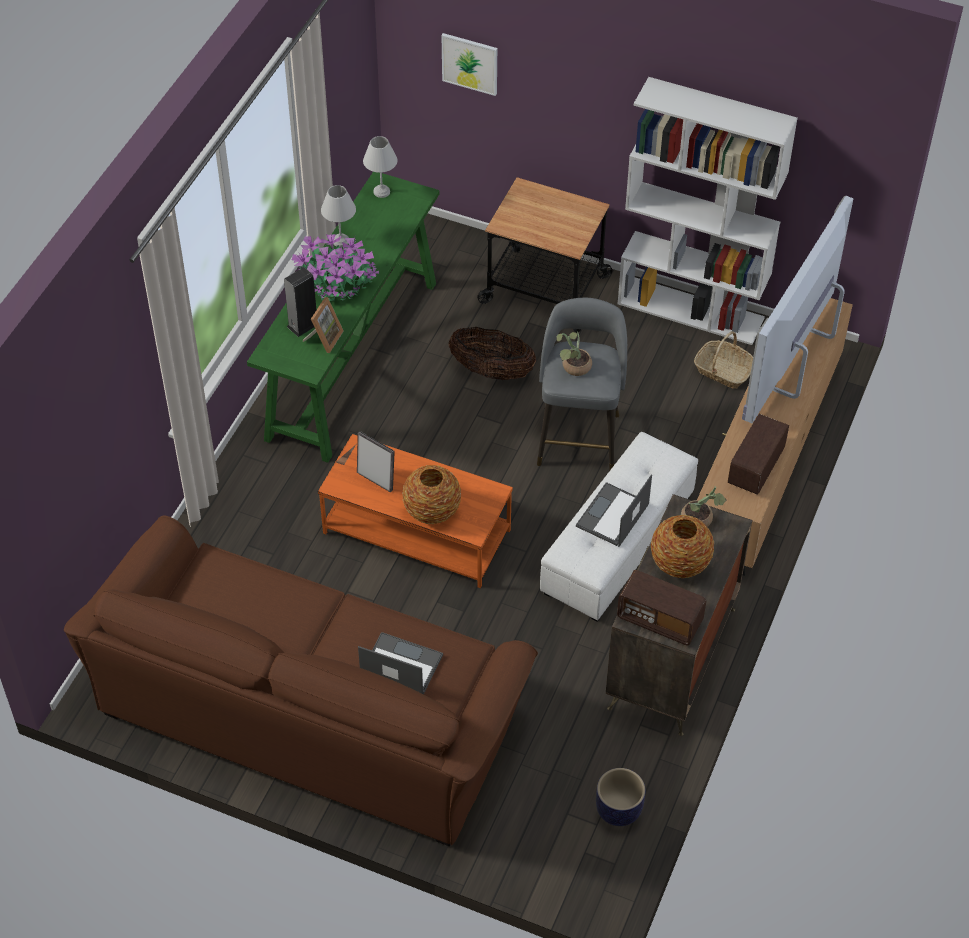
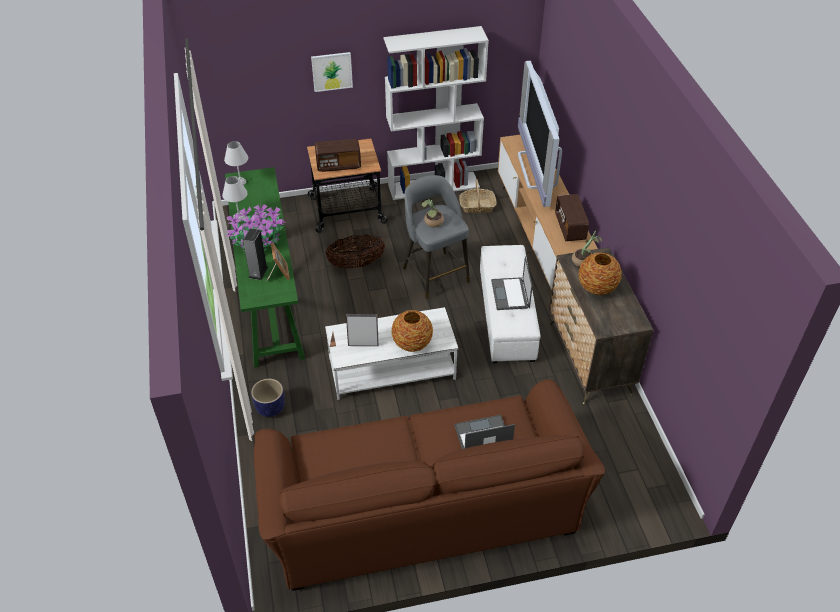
camera: 35 degrees left, 5 degrees down
orange coffee table [318,434,513,588] -> white coffee table [325,307,458,400]
picture [441,33,497,96] -> picture moved to [311,52,353,92]
planter [596,768,645,826] -> planter moved to [251,379,285,417]
radio [617,570,706,645] -> radio moved to [315,139,361,172]

